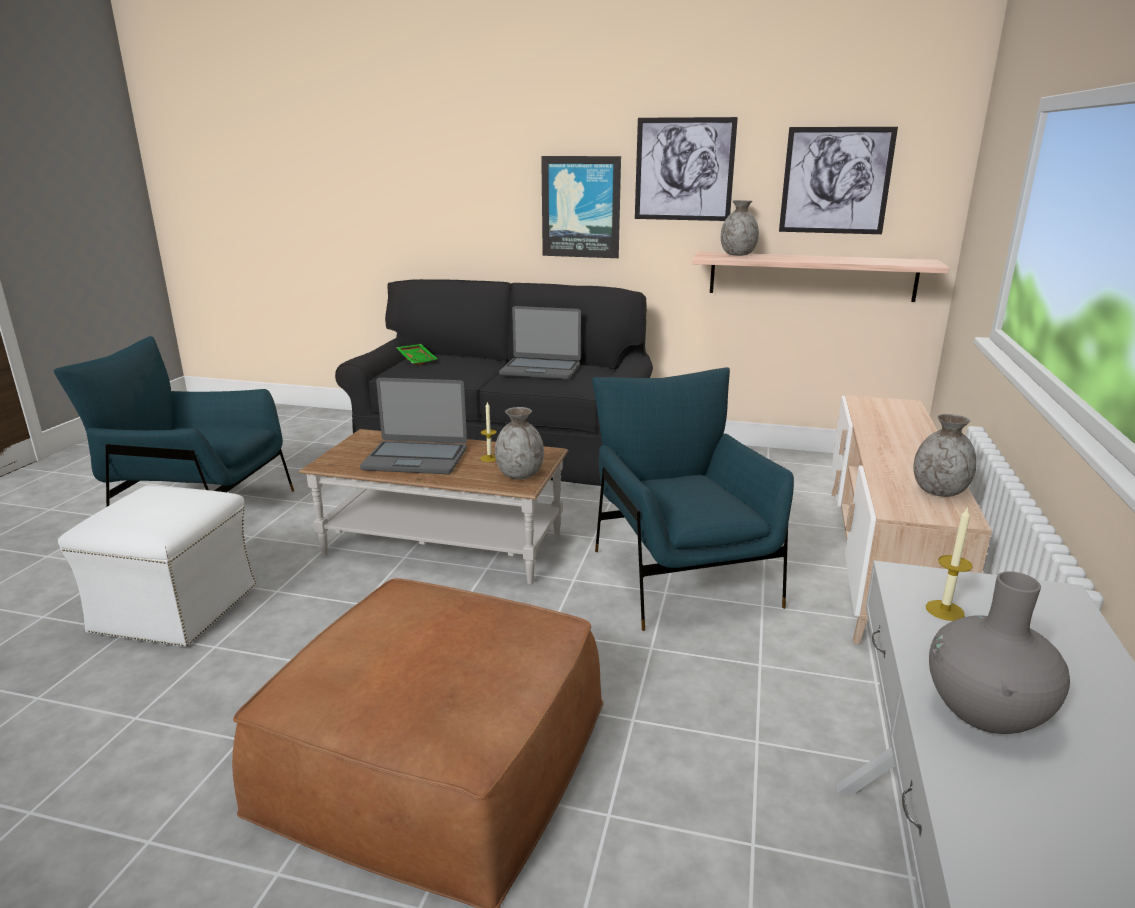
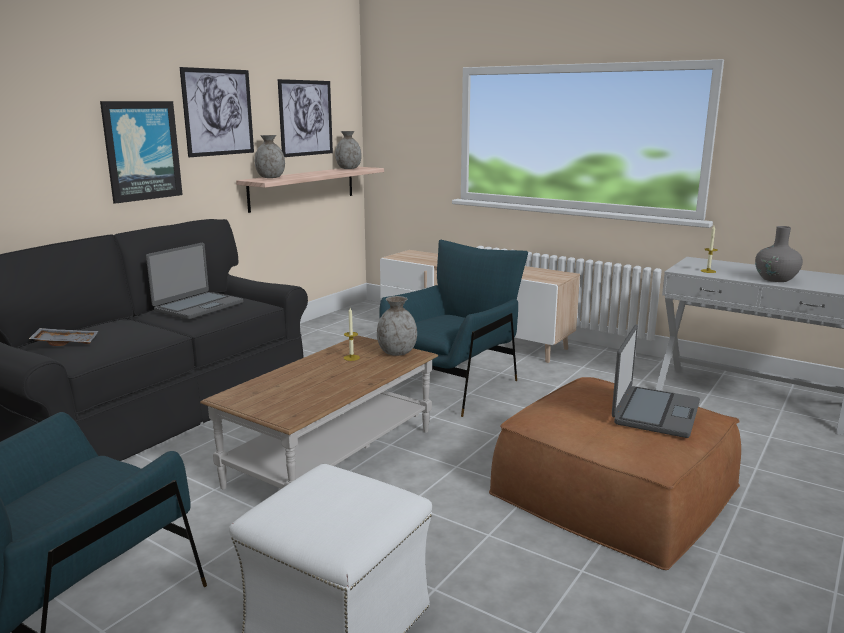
camera: 70 degrees left, 5 degrees down
laptop [360,378,467,474] -> laptop moved to [612,325,700,438]
green tray [396,344,438,366] -> grey tray [29,328,98,346]
blue armchair [592,367,794,631] -> blue armchair turned 120 degrees clockwise [379,240,528,417]
grey vase [914,414,977,497] -> grey vase moved to [335,131,362,169]

